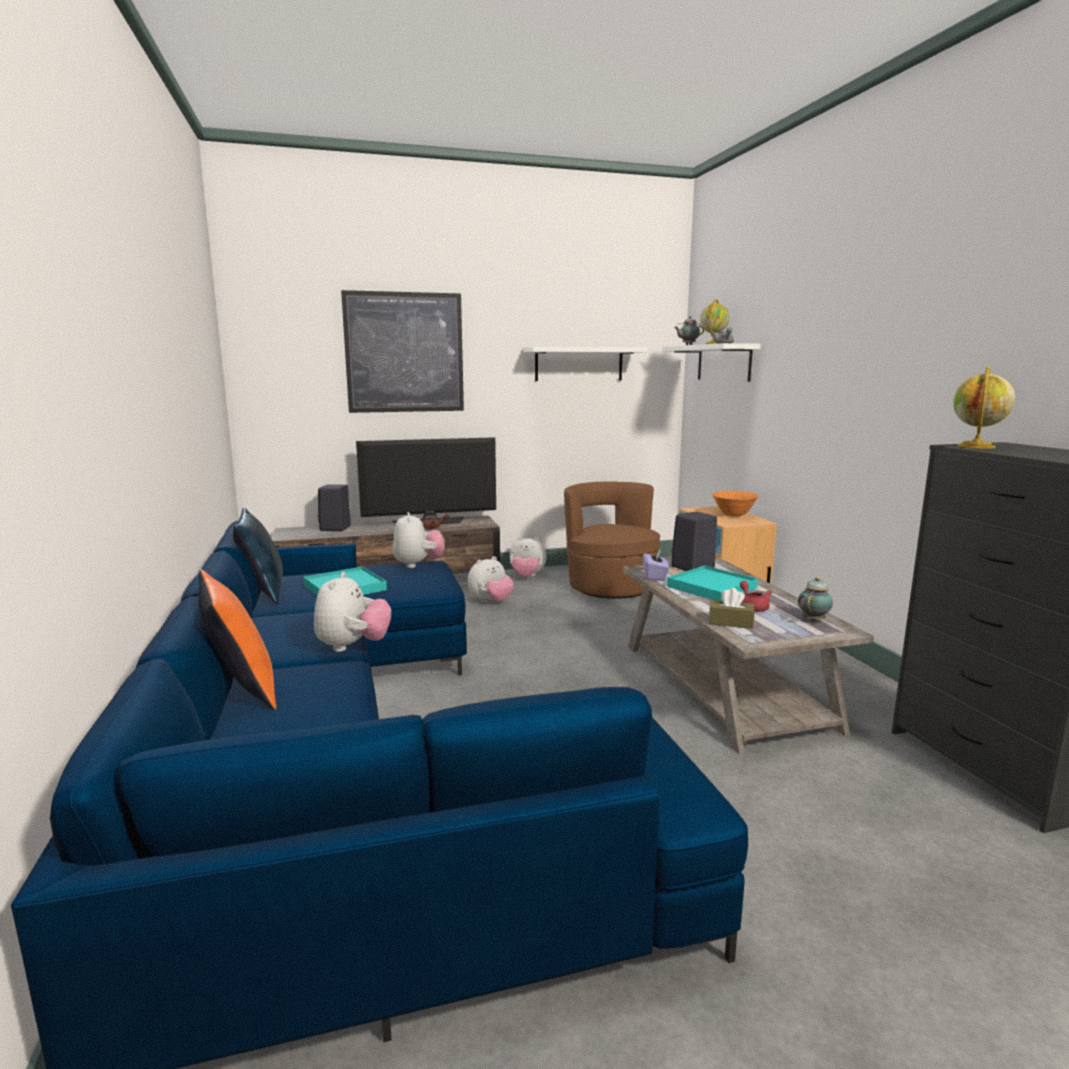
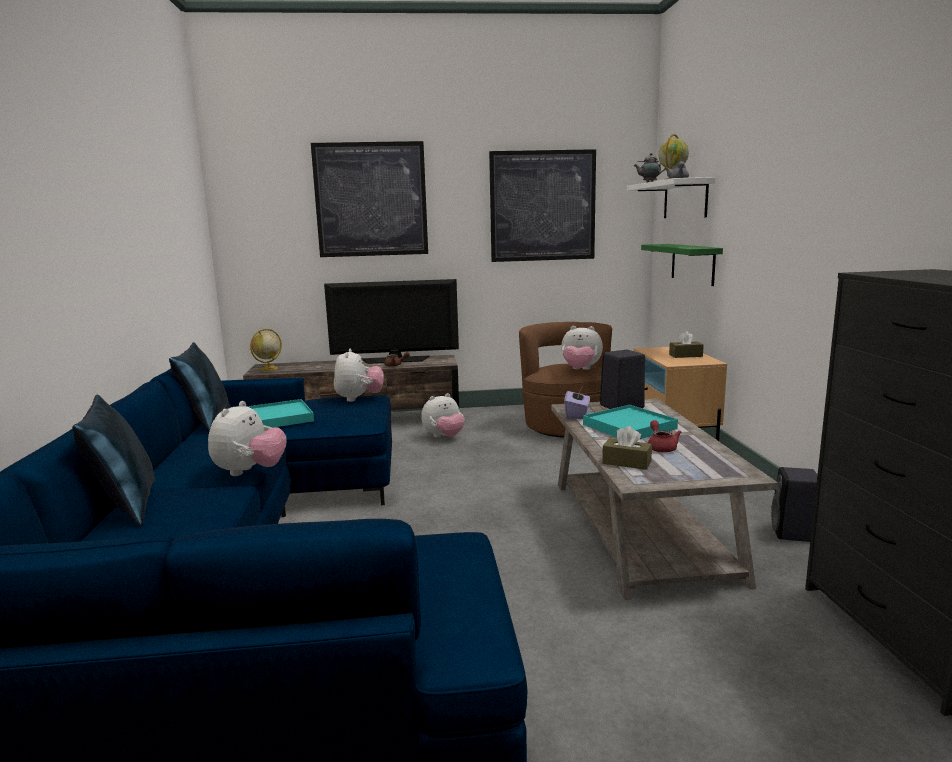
camera: 10 degrees right, 0 degrees up
orange pillow [199,570,276,710] -> blue pillow [72,395,155,527]
black speaker [318,484,351,531] -> black speaker moved to [771,467,817,542]
plush toy [510,537,547,577] -> plush toy moved to [561,326,603,370]
white shelf [523,347,648,381] -> picture [489,149,596,262]
orange bowl [712,491,759,516] -> brown tissue box [669,331,704,358]
teapot [798,577,833,622] -> none
globe [953,366,1015,449] -> globe moved to [250,329,282,371]
none -> green shelf [641,244,723,286]

